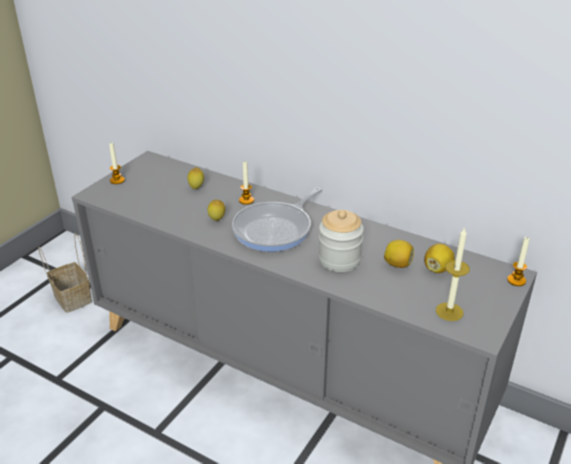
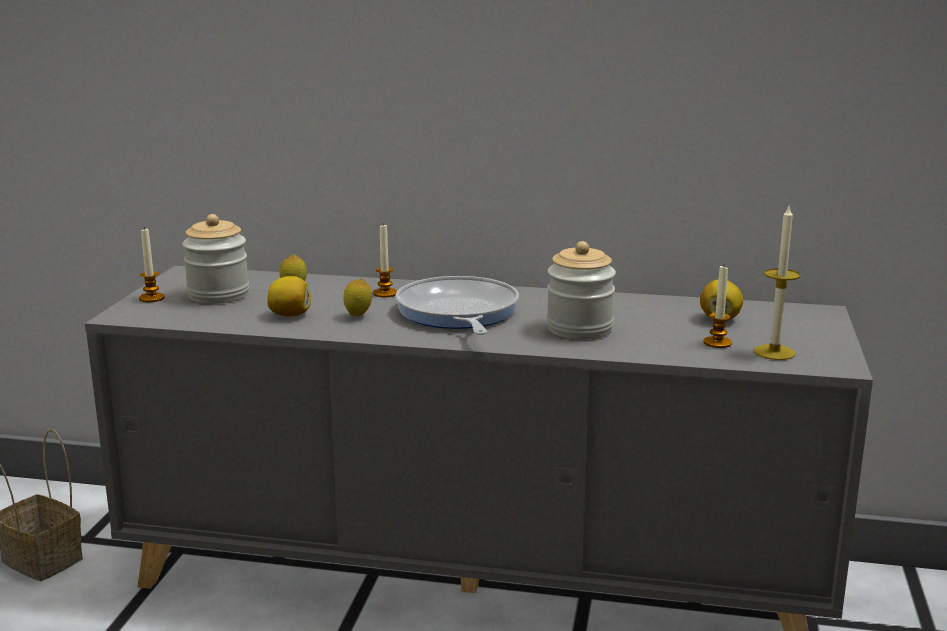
camera: 20 degrees left, 15 degrees down
frying pan [232,187,321,252] -> frying pan turned 150 degrees clockwise [396,276,519,335]
lemon [384,240,414,268] -> lemon moved to [267,276,311,317]
candle [507,237,529,286] -> candle moved to [704,266,732,348]
none -> jar [182,214,249,304]

